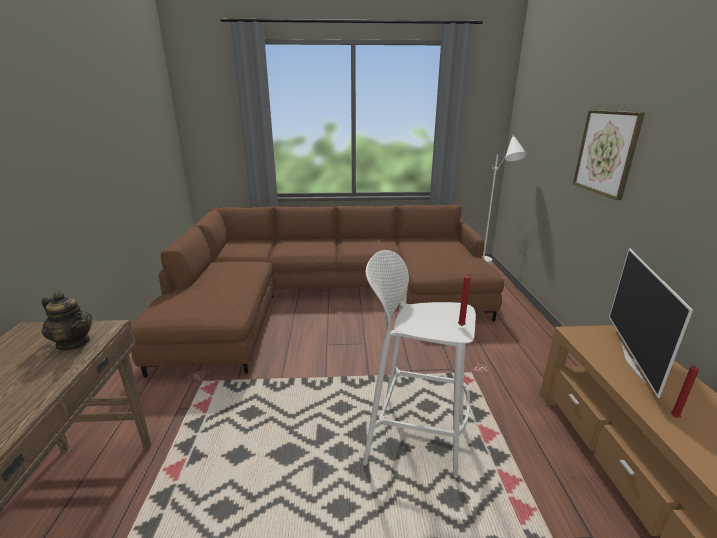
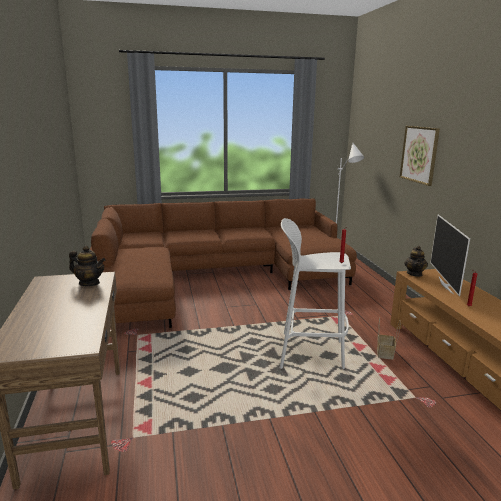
camera: 10 degrees left, 5 degrees down
none -> basket [377,318,401,359]
none -> teapot [404,246,428,277]

